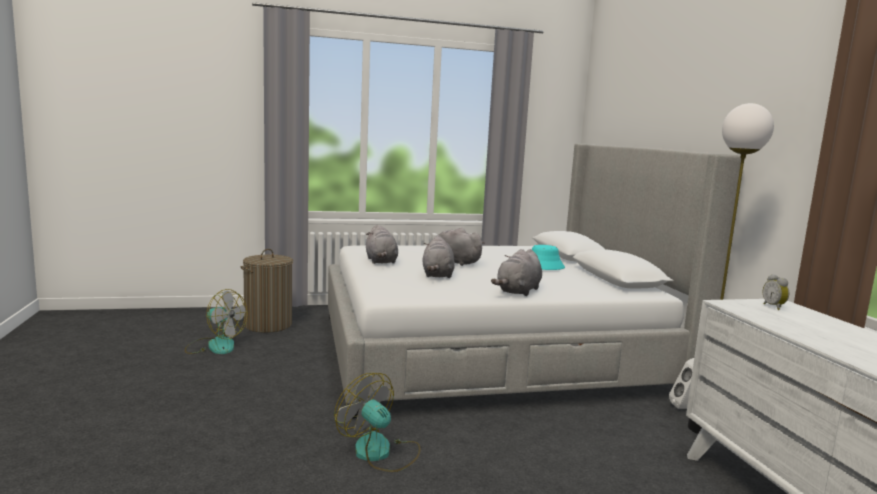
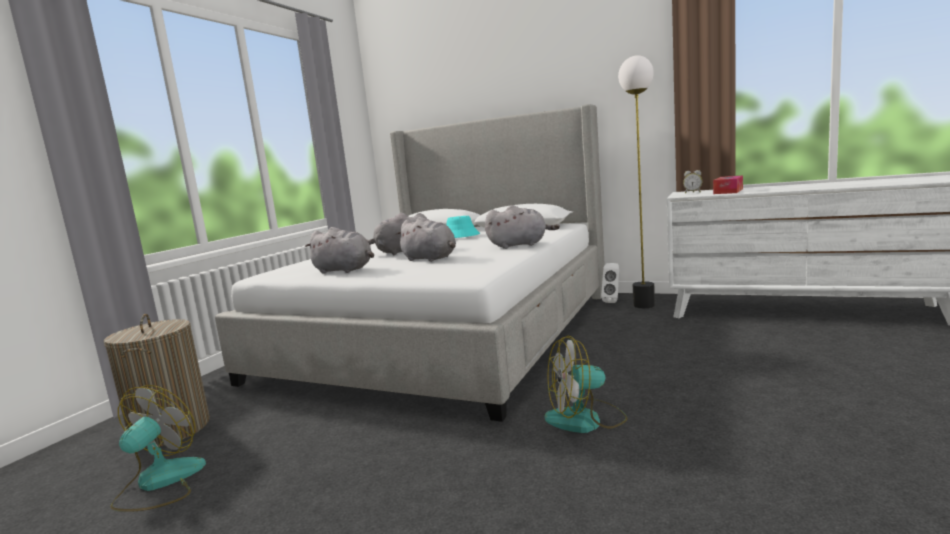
camera: 50 degrees left, 0 degrees up
fan [185,289,247,354] -> fan turned 45 degrees counterclockwise [110,385,206,512]
grey plush toy [491,249,542,296] -> grey plush toy turned 75 degrees counterclockwise [485,205,560,249]
none -> tissue box [713,176,743,194]

